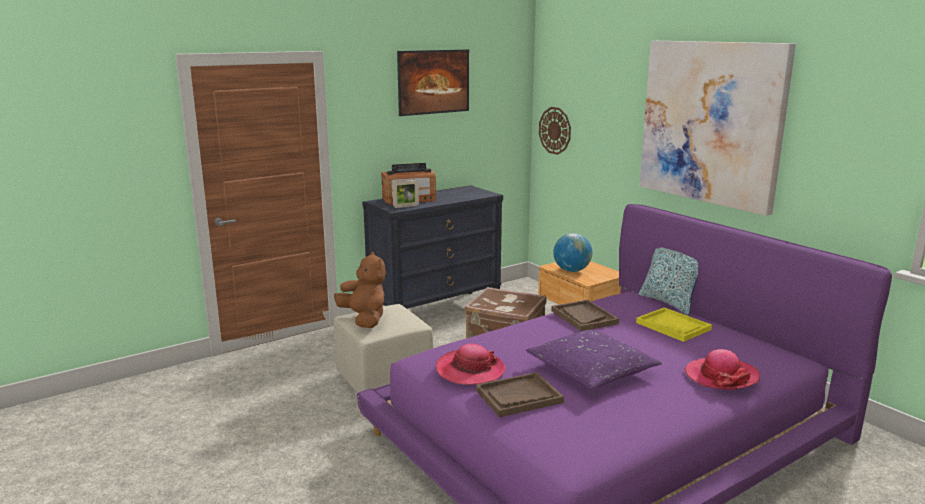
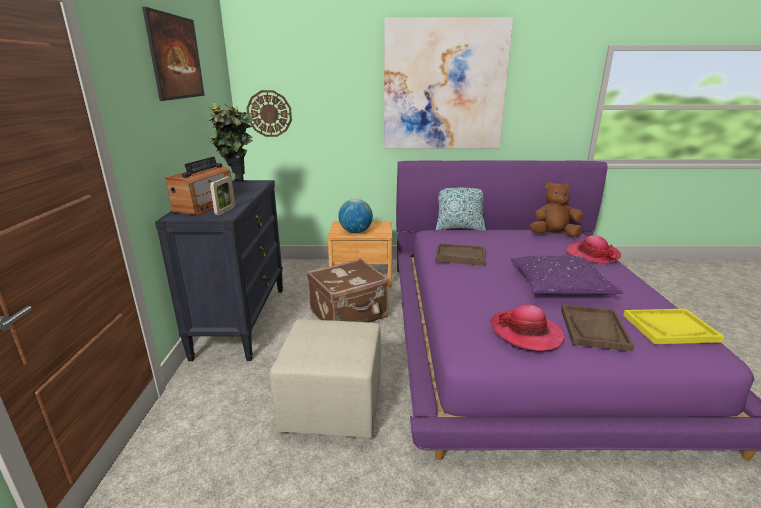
camera: 55 degrees left, 5 degrees up
brown plush toy [334,252,386,328] -> brown plush toy moved to [530,182,583,237]
yellow tray [636,307,712,342] -> yellow tray moved to [623,309,724,344]
none -> potted plant [208,103,253,182]

